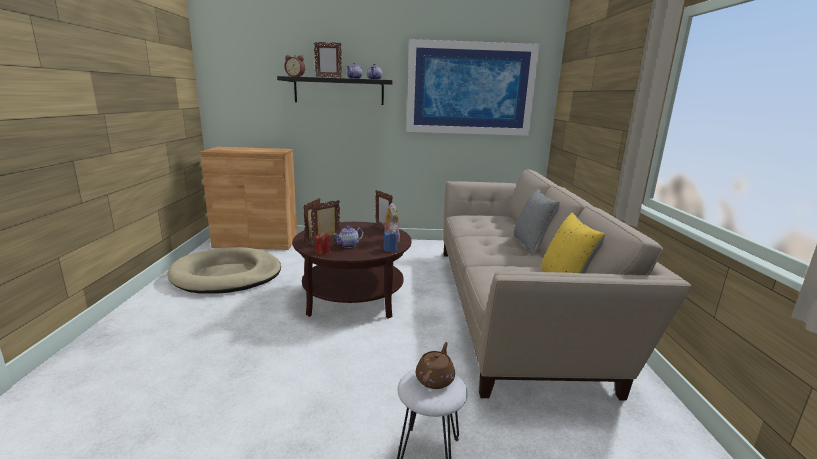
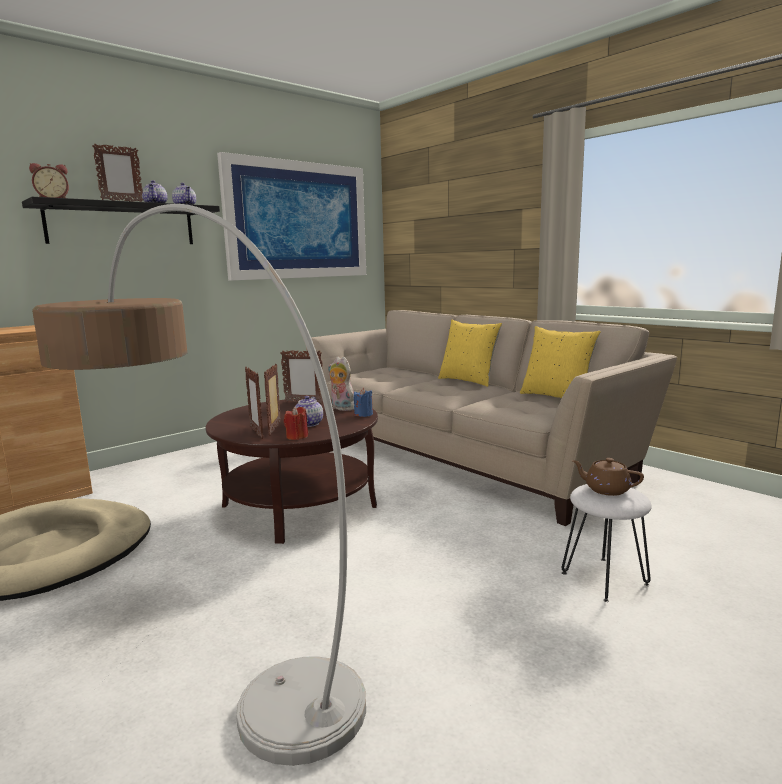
camera: 40 degrees left, 5 degrees down
brown teapot [416,342,455,389] -> brown teapot turned 45 degrees counterclockwise [571,458,644,496]
grey pillow [514,189,560,256] -> yellow pillow [438,320,502,387]
none -> floor lamp [32,204,366,766]

